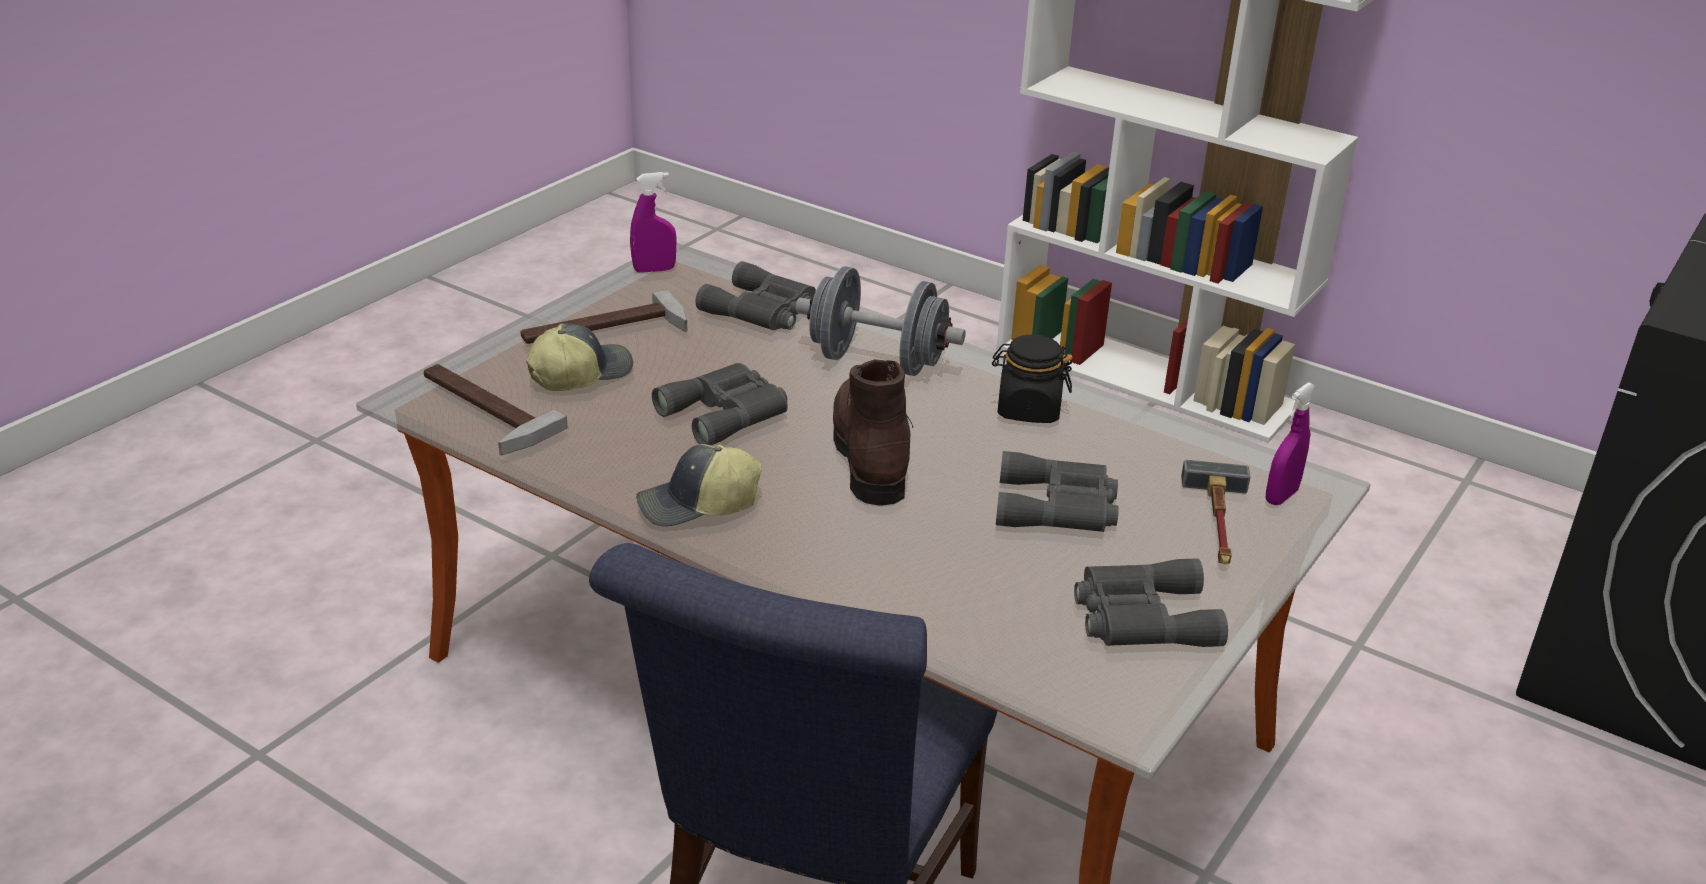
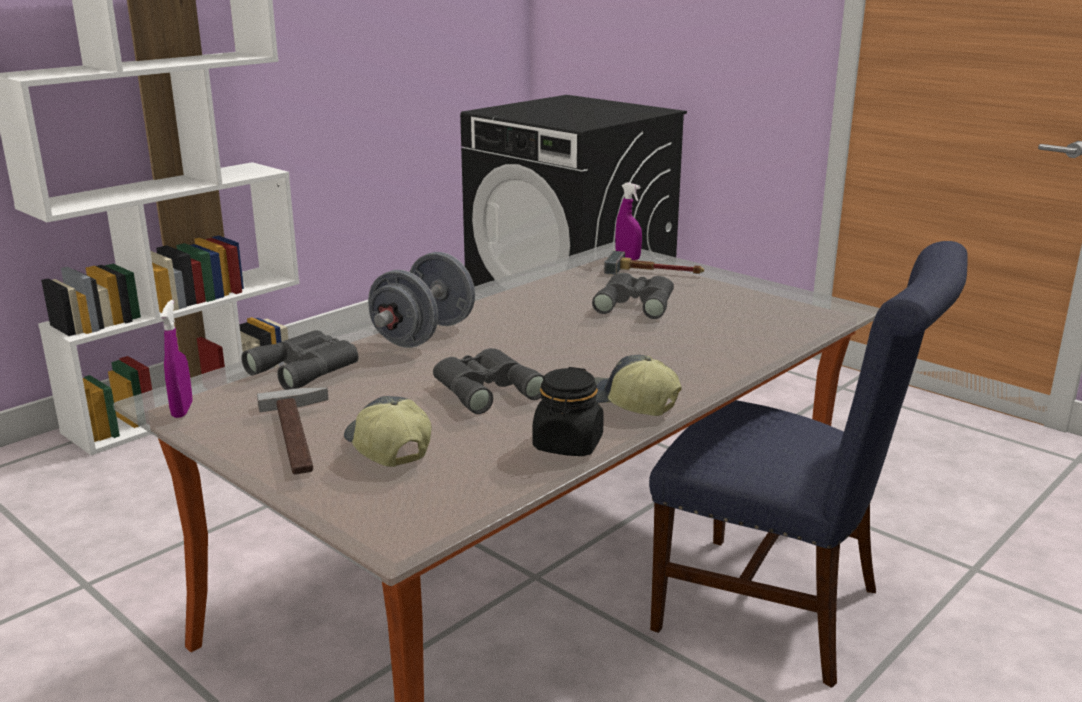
camera: 80 degrees left, 10 degrees down
hammer [424,364,568,455] -> none
cap [636,444,762,527] -> cap turned 135 degrees clockwise [595,355,682,416]
brown boot [833,359,913,506] -> none
black jar [992,334,1072,423] -> black jar moved to [532,367,604,456]
grey binoculars [1074,558,1228,647] -> none

